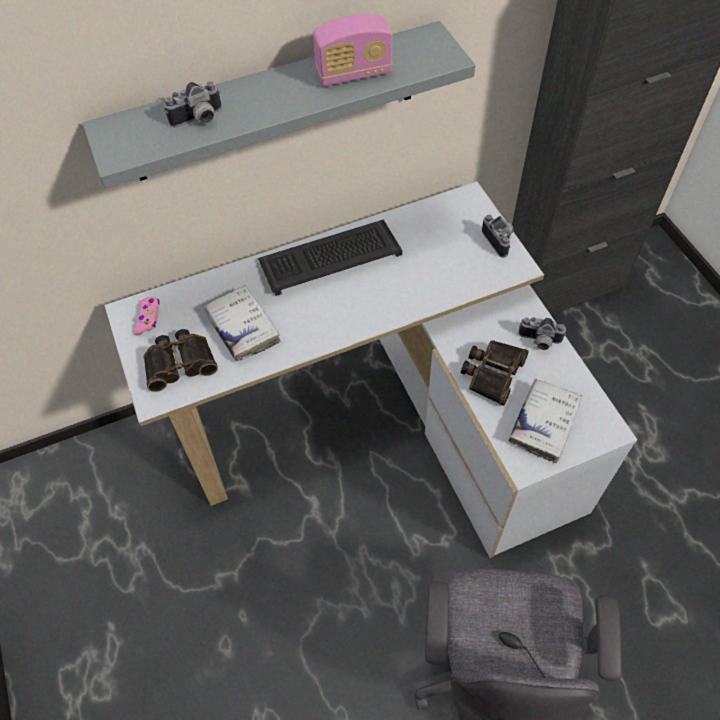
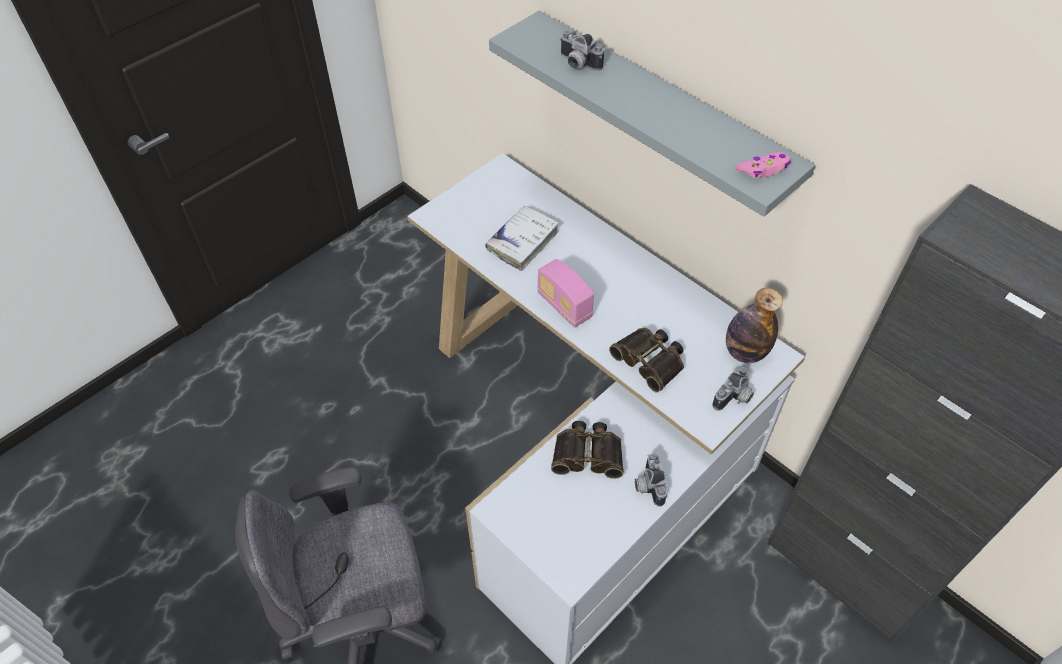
camera: 65 degrees right, 5 degrees down
pink game controller [134,297,160,335] -> pink game controller moved to [736,152,791,177]
binoculars [144,329,218,392] -> binoculars moved to [609,328,684,393]
keyboard [258,219,402,296] -> none
radio [313,14,393,86] -> radio moved to [537,259,594,328]
white book [509,379,583,463] -> none
none -> bottle [726,288,783,363]

